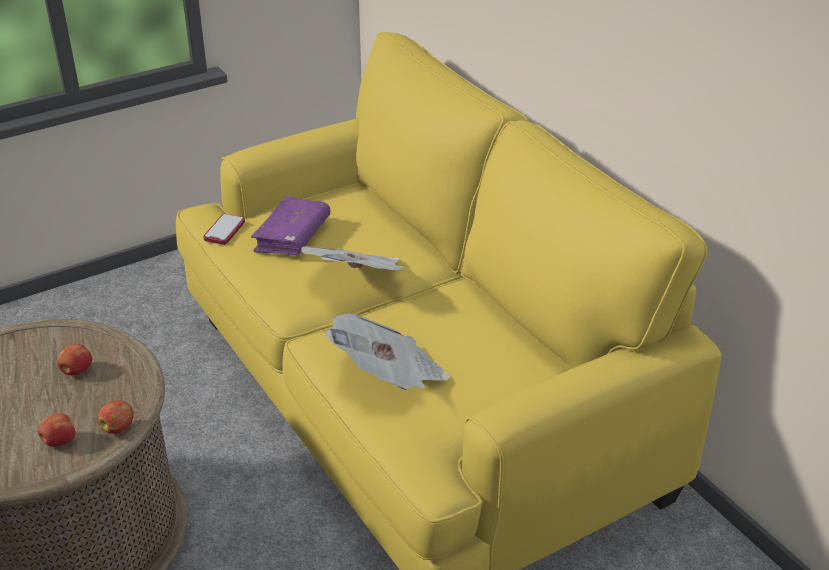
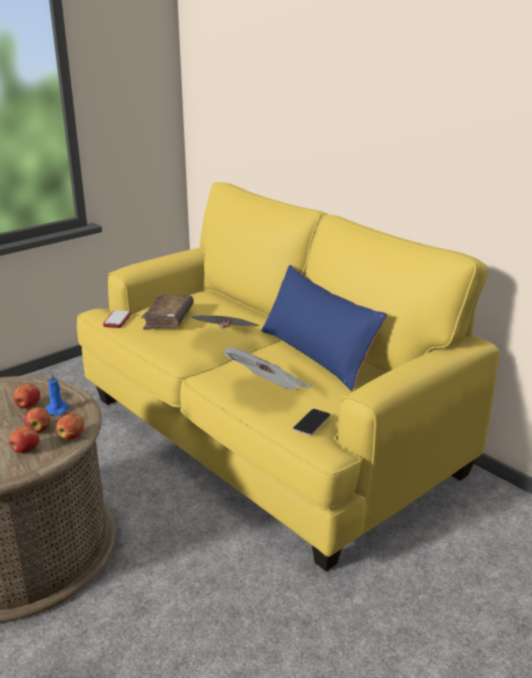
camera: 10 degrees left, 10 degrees down
purple book [251,196,330,255] -> brown book [141,294,194,330]
none -> apple [25,407,50,433]
none -> blue candle [45,372,69,416]
none -> blue pillow [261,265,387,391]
none -> phone [293,409,331,435]

